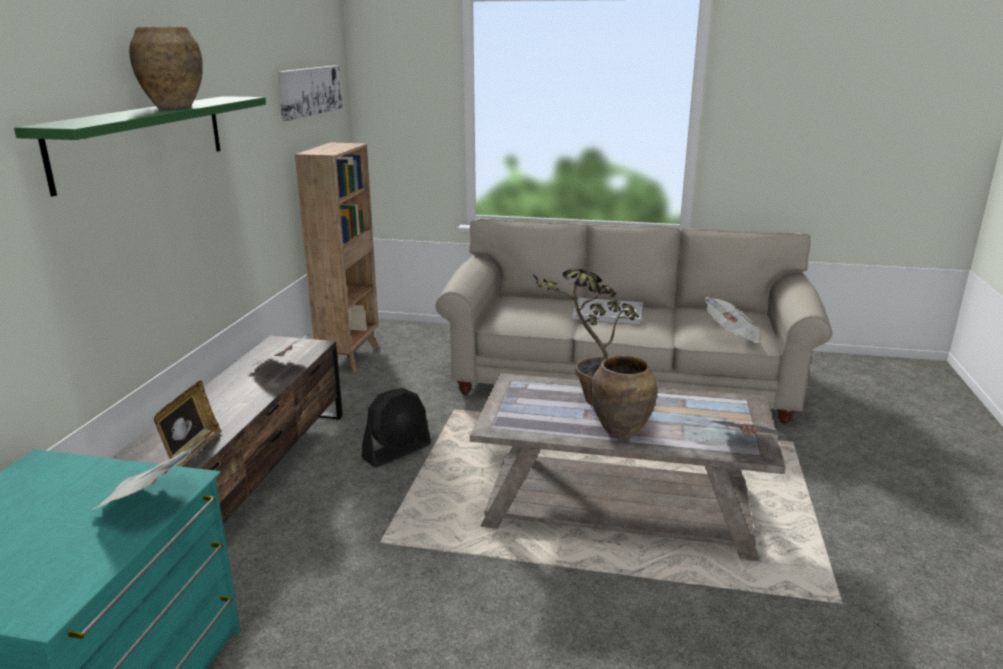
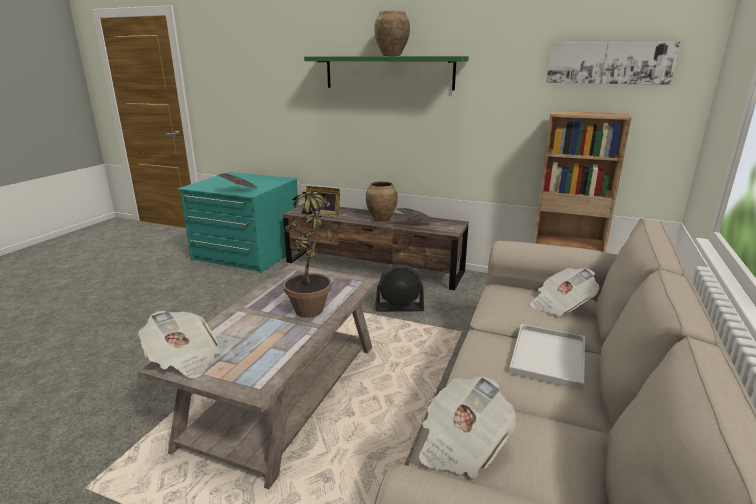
camera: 100 degrees right, 0 degrees up
black fan [361,388,431,467] -> black fan turned 60 degrees counterclockwise [375,264,424,312]
brown vase [591,355,657,438] -> brown vase moved to [366,181,398,221]
none -> newspaper [530,268,599,316]

